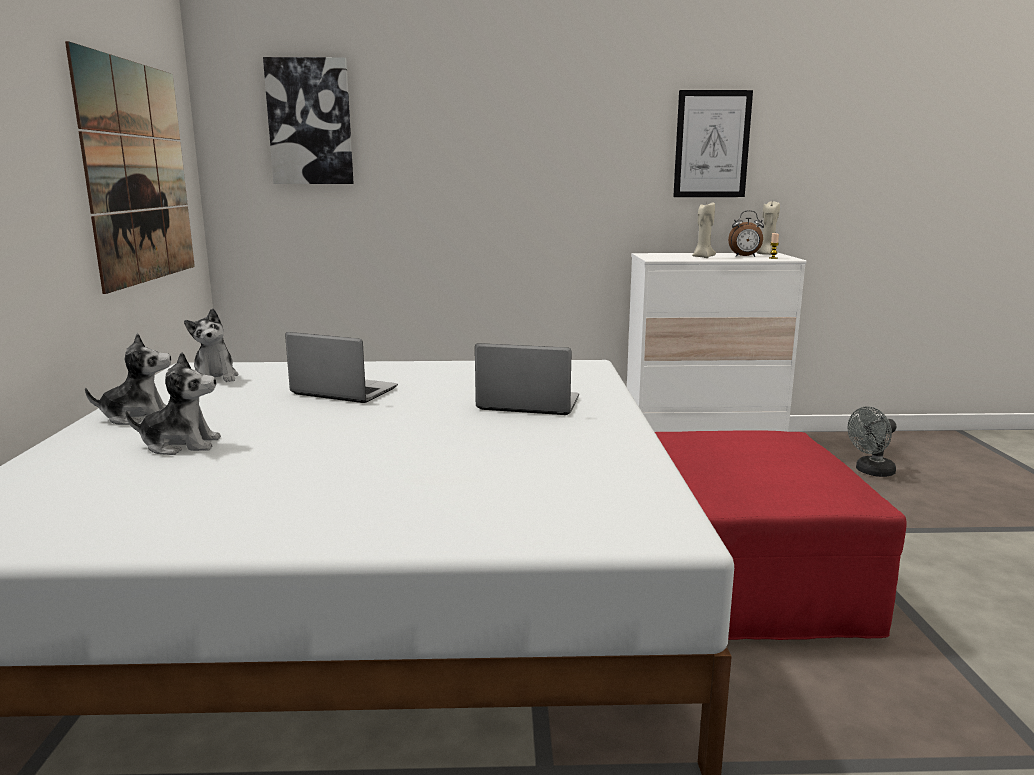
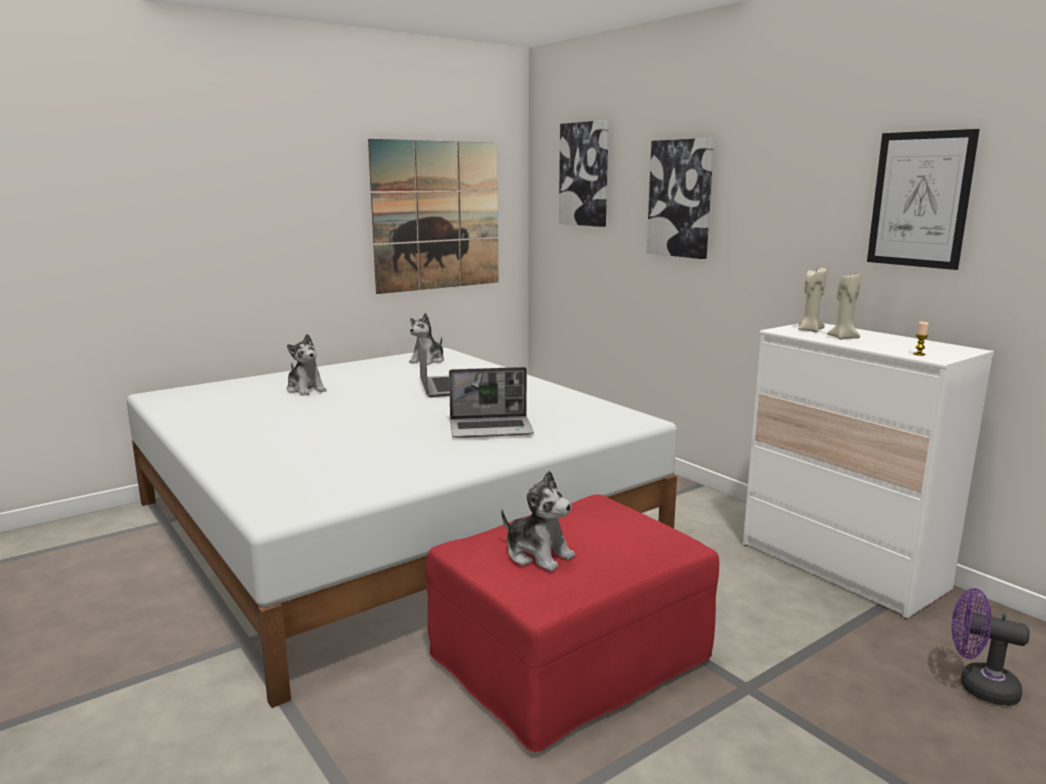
camera: 55 degrees right, 0 degrees up
plush toy [85,333,171,425] -> plush toy moved to [501,471,575,571]
laptop [475,343,579,415] -> laptop turned 105 degrees clockwise [449,367,534,438]
alarm clock [728,210,764,257] -> none
beige candle [757,201,780,255] -> beige candle moved to [798,268,826,332]
grey fan [848,407,897,477] -> purple fan [952,588,1030,706]
none -> picture [647,138,714,259]

